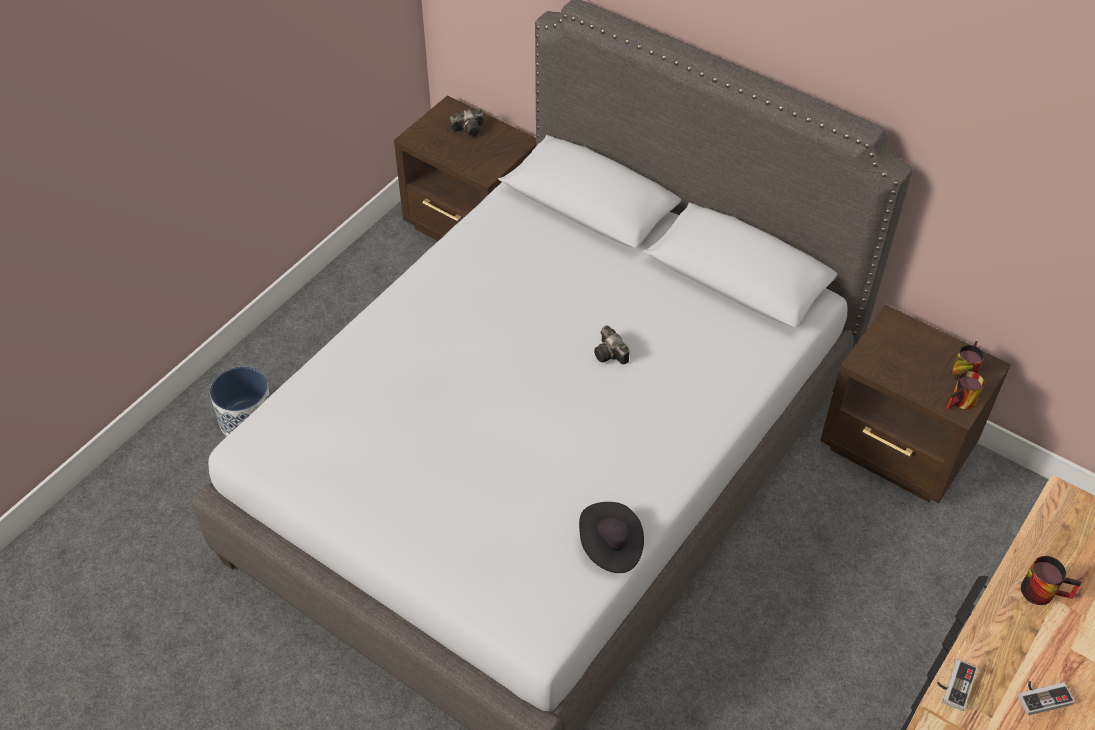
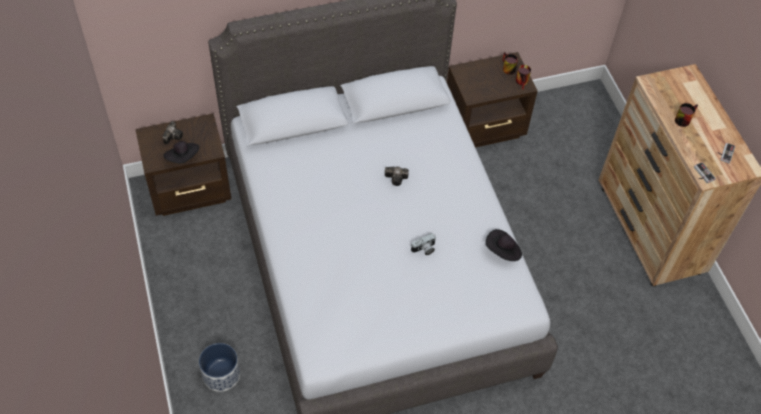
camera: 55 degrees left, 5 degrees up
none -> black hat [163,141,199,163]
none -> camera [411,233,436,255]

